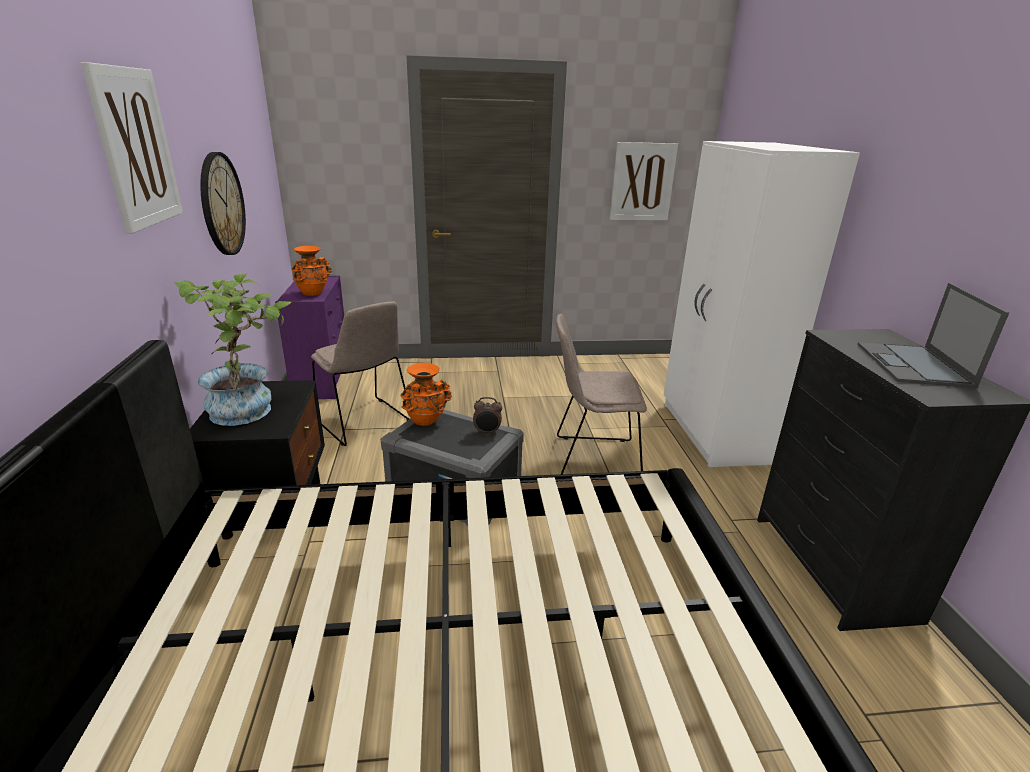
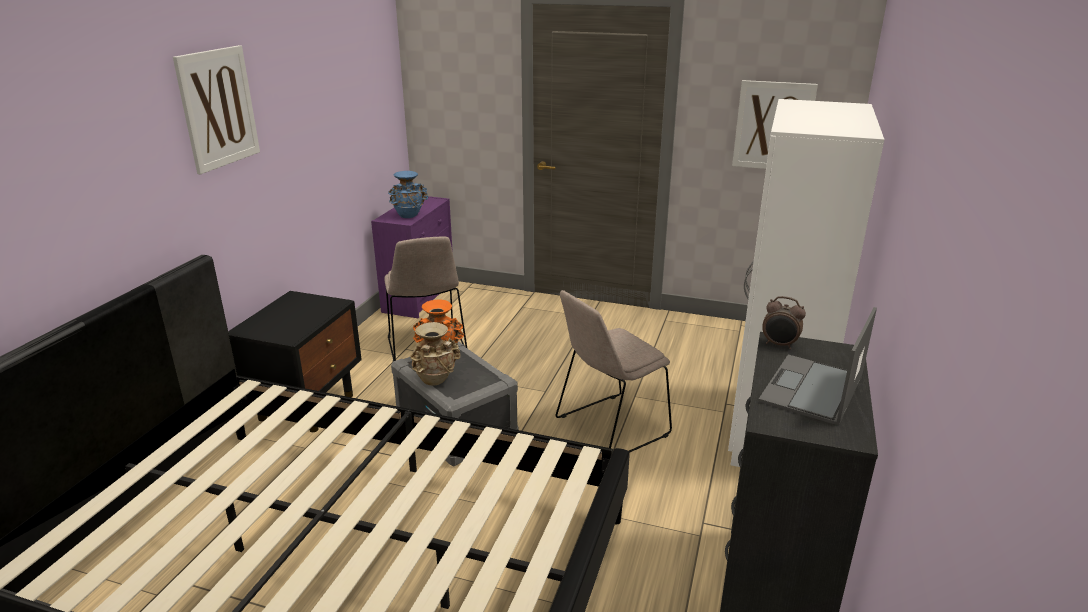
camera: 25 degrees right, 0 degrees up
potted plant [174,273,291,426] -> none
wall clock [200,152,246,255] -> none
orange vase [292,246,332,296] -> blue vase [388,171,428,218]
alarm clock [473,397,502,435] -> alarm clock moved to [762,296,806,349]
beige chair [556,314,647,474] -> beige chair turned 60 degrees counterclockwise [556,290,672,453]
none -> beige vase [410,322,461,385]

